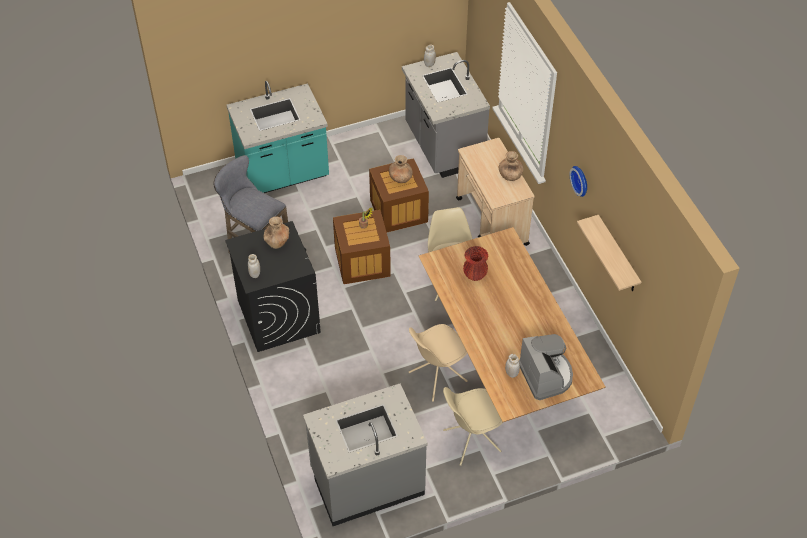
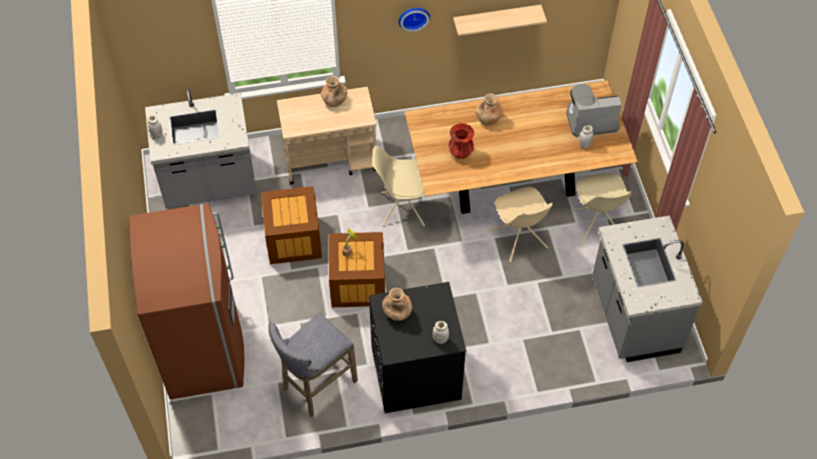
camera: 80 degrees left, 5 degrees up
turquoise counter [226,81,329,193] -> brown fridge [129,203,244,399]
brown vase [389,155,413,183] -> brown vase moved to [475,94,503,125]

